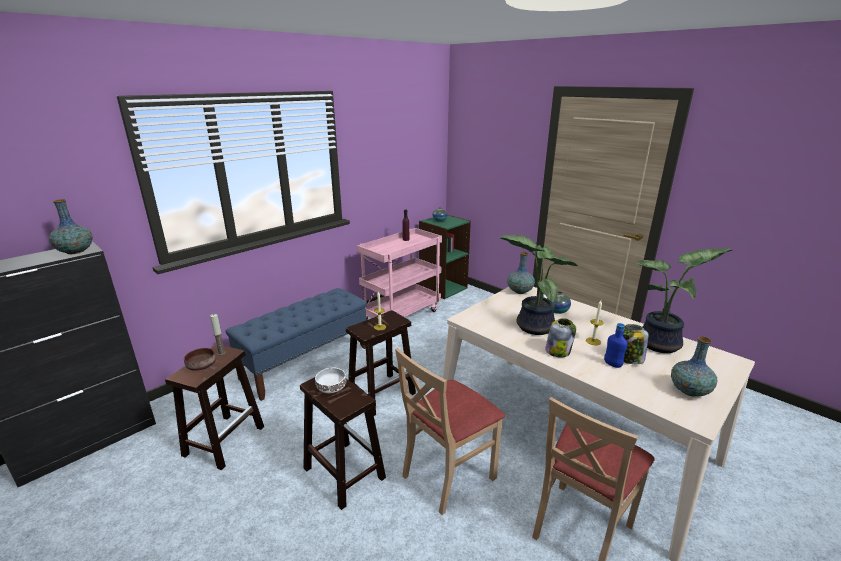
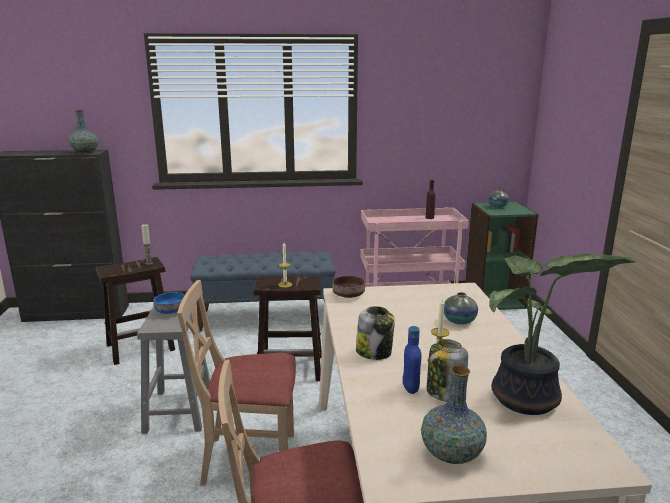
camera: 40 degrees right, 5 degrees down
brown bowl [184,348,216,370] -> brown bowl moved to [332,276,365,298]
brown stool [300,377,386,510] -> grey stool [137,305,210,434]
white bowl [315,368,346,393] -> blue bowl [153,292,184,314]
potted plant [499,235,581,335] -> none
vase [507,252,535,294] -> none

